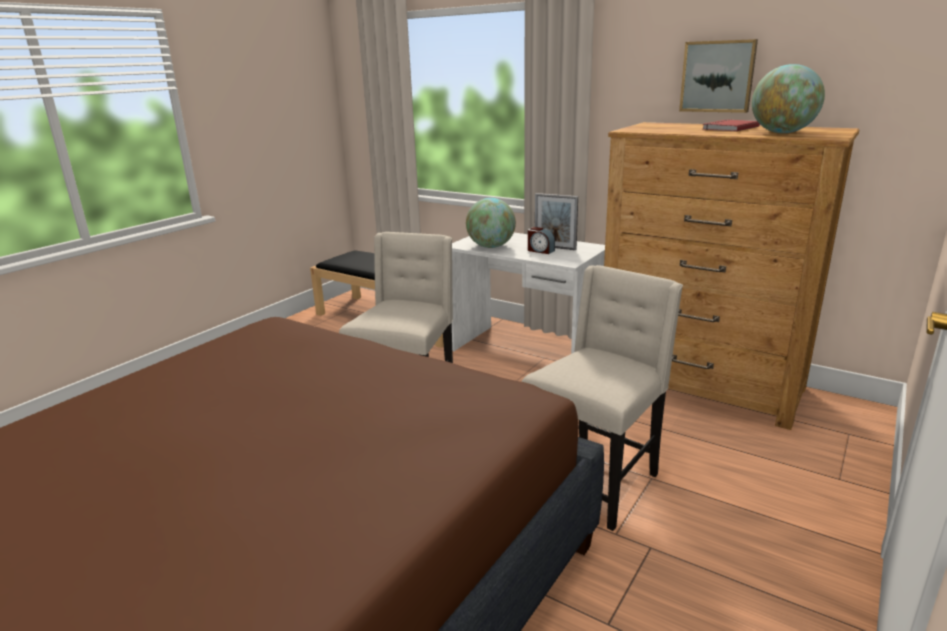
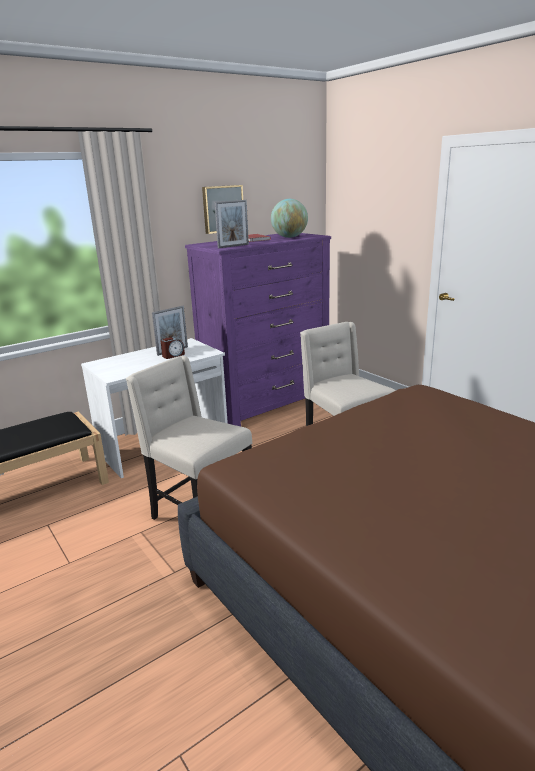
camera: 70 degrees left, 0 degrees up
globe [466,198,516,248] -> none
brown dresser [604,122,860,430] -> purple dresser [185,233,331,426]
none -> picture frame [215,200,249,248]

